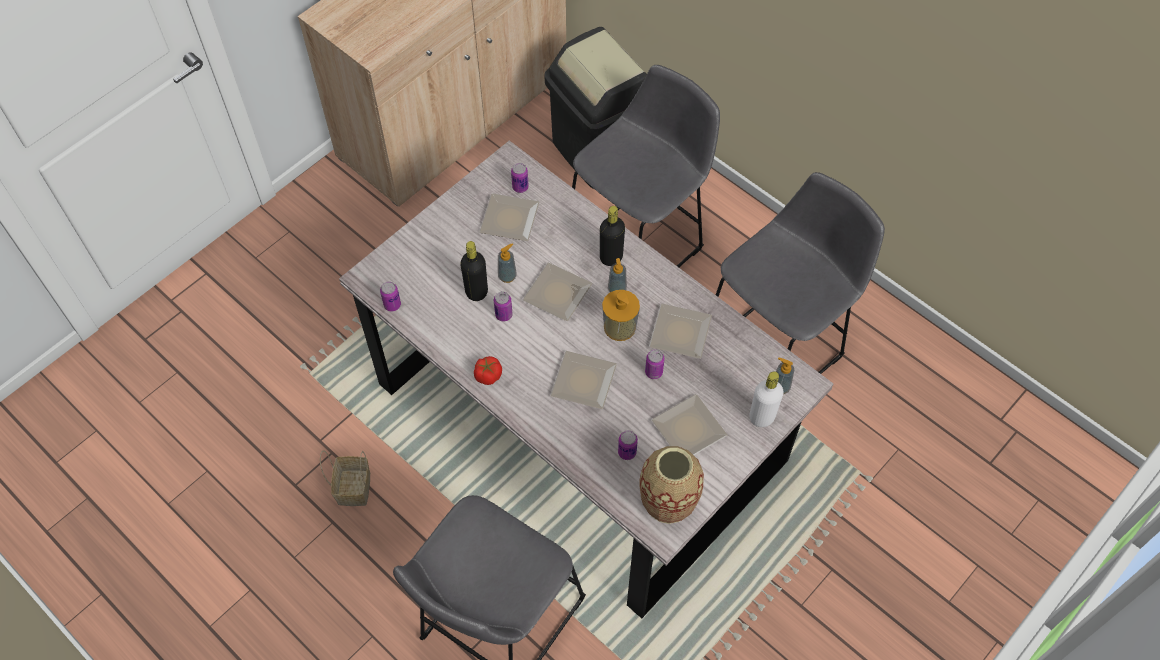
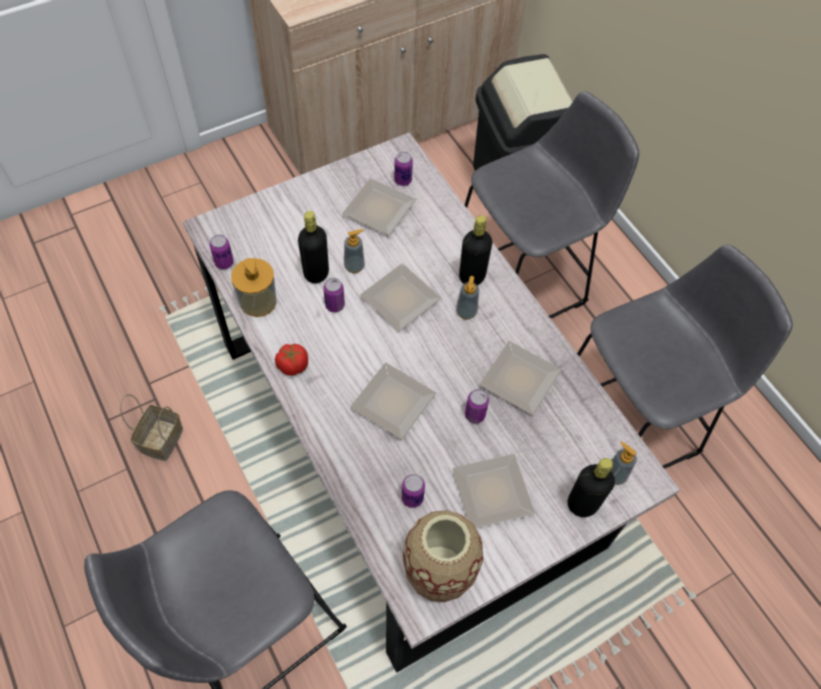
camera: 15 degrees right, 0 degrees up
soap dispenser [602,290,640,341] -> soap dispenser moved to [231,258,277,317]
white bottle [749,372,783,427] -> black bottle [568,458,615,517]

